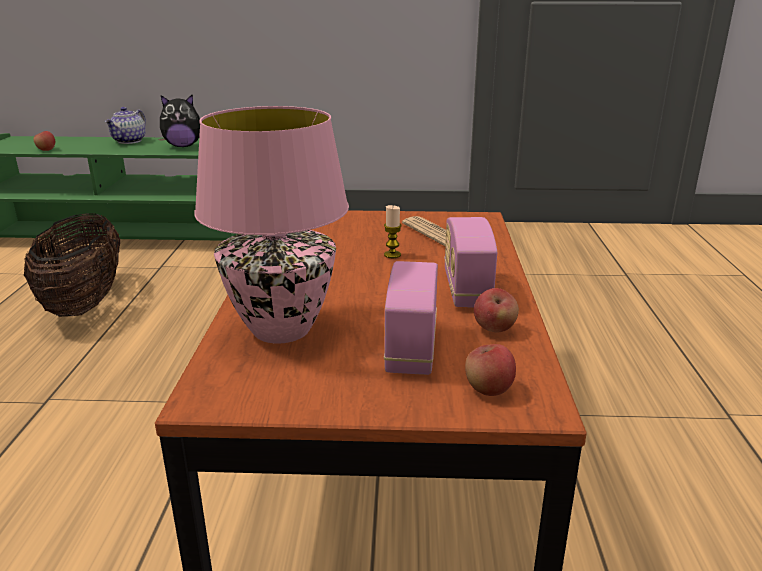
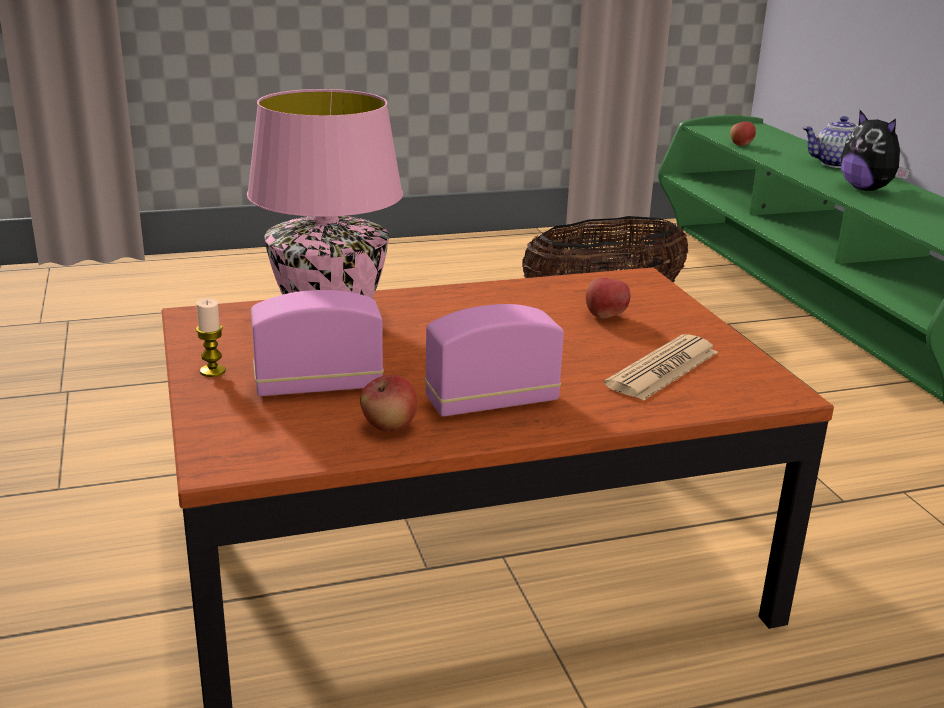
camera: 70 degrees right, 0 degrees up
candle [384,205,402,258] -> candle moved to [196,298,226,377]
apple [465,344,516,396] -> apple moved to [585,278,630,319]

